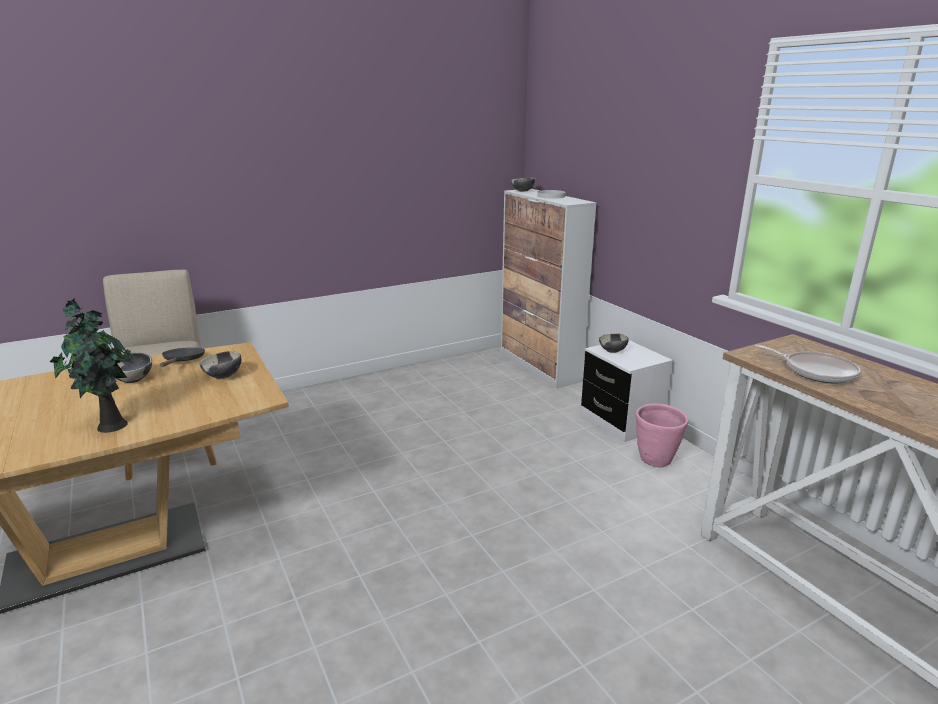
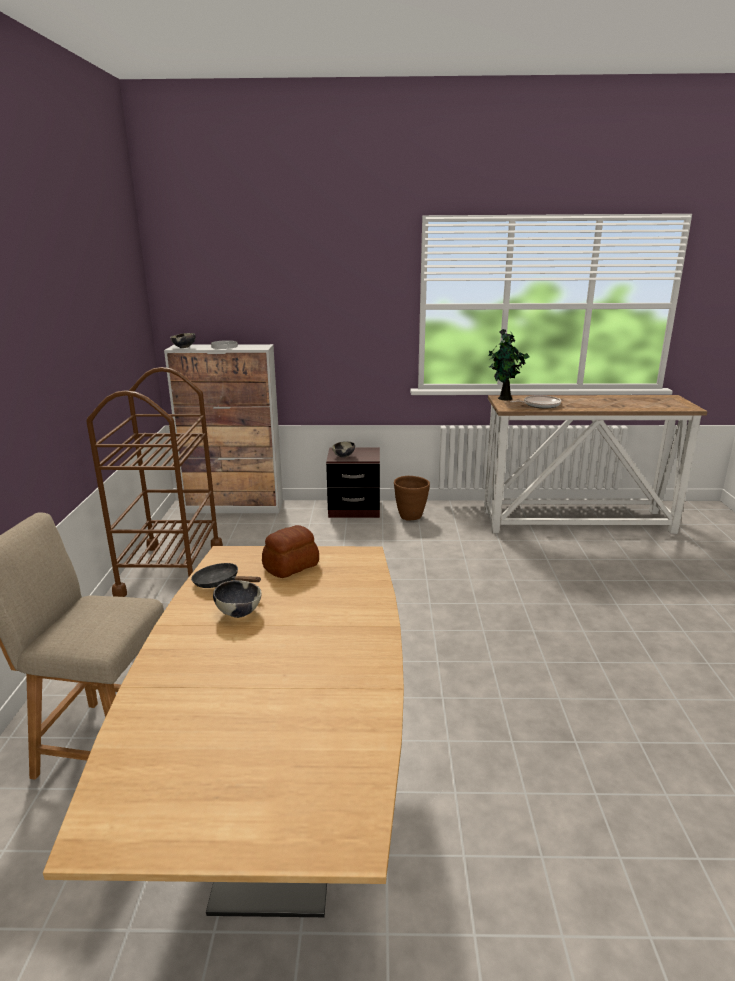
camera: 60 degrees left, 0 degrees up
potted plant [50,298,134,433] -> potted plant moved to [488,329,529,400]
bowl [200,351,241,379] -> bread [262,525,319,578]
white nightstand [581,340,673,442] -> brown nightstand [326,447,380,518]
pink planter [636,403,688,467] -> brown planter [394,476,430,520]
none -> brown cart [86,367,223,597]

